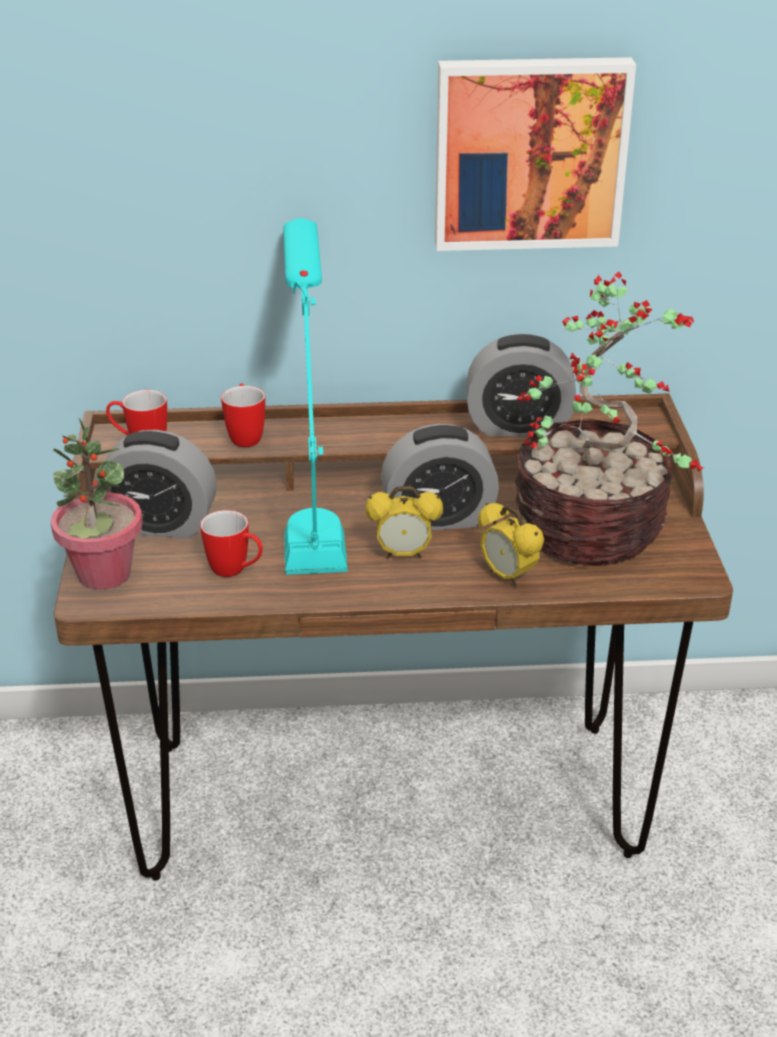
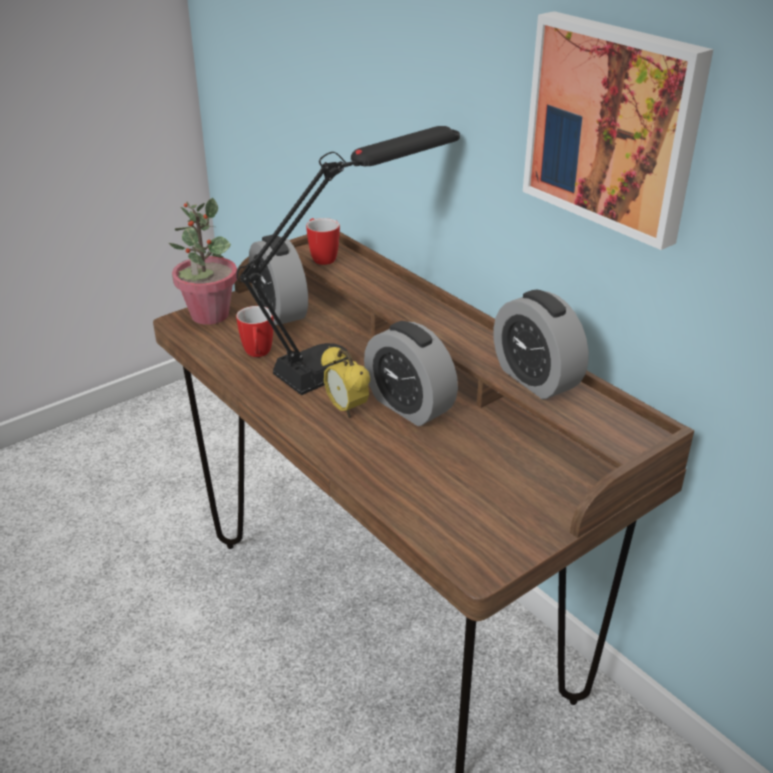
camera: 55 degrees right, 0 degrees up
mug [221,383,265,447] -> none
turquoise table lamp [283,218,347,575] -> black table lamp [236,126,460,395]
alarm clock [478,502,544,587] -> none
potted plant [515,271,704,566] -> none

